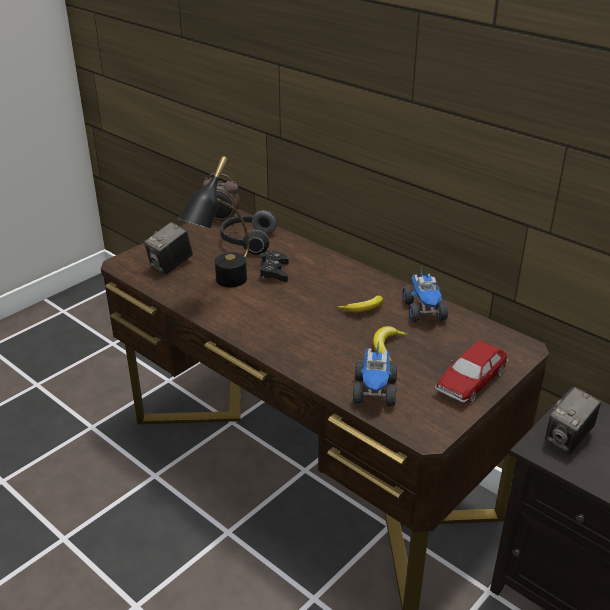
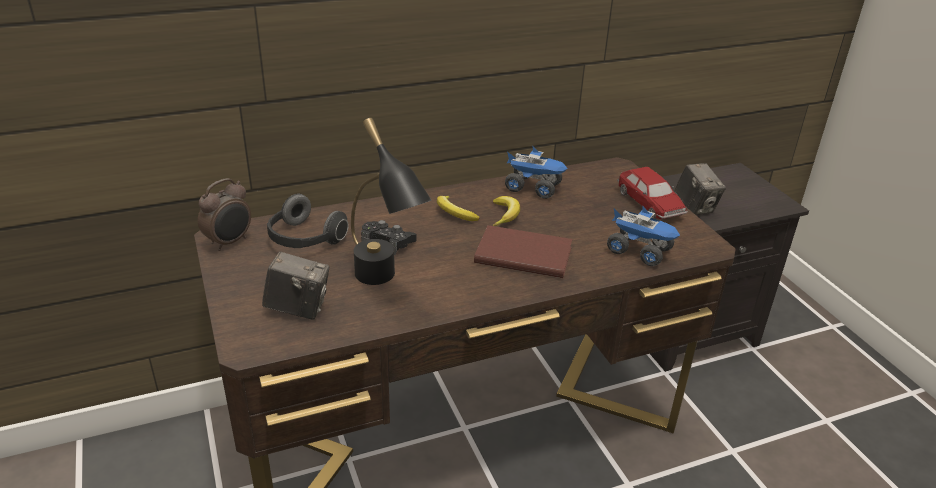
camera: 65 degrees left, 0 degrees up
camera [144,222,193,275] -> camera turned 60 degrees counterclockwise [262,252,329,320]
banana [373,326,407,362] -> banana moved to [437,196,480,221]
none -> brown book [474,225,572,278]

